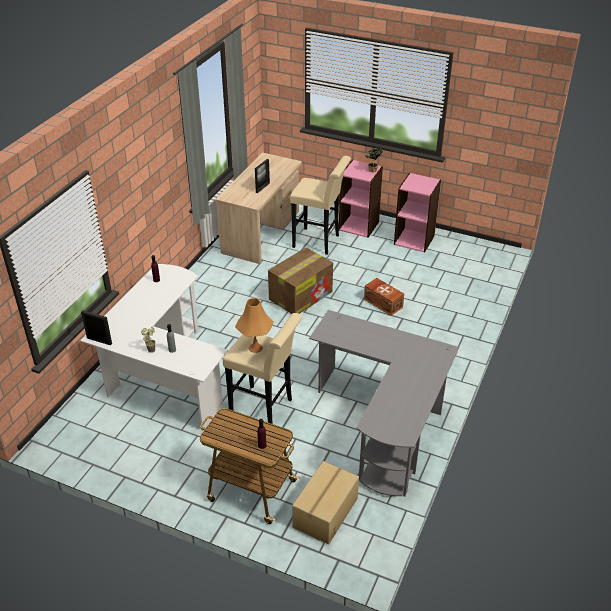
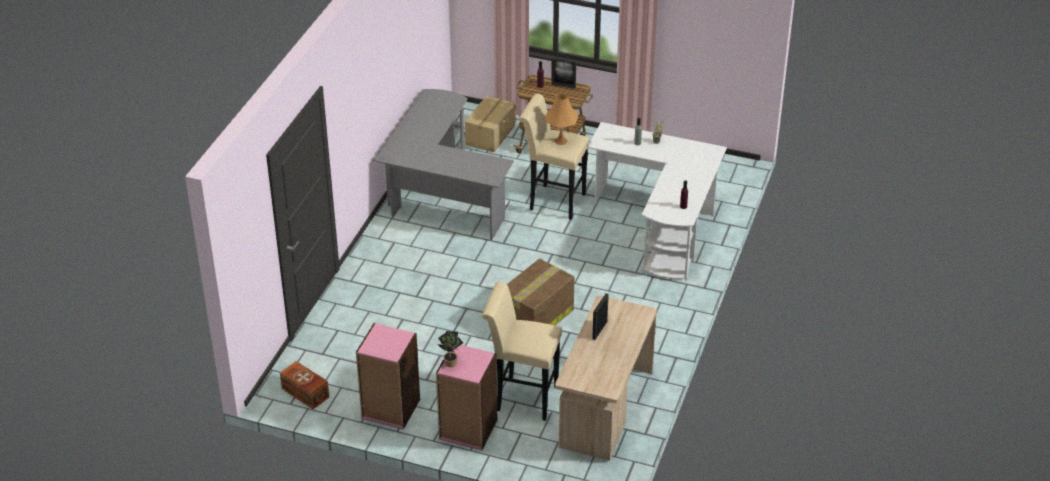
camera: 175 degrees right, 0 degrees up
picture frame [81,310,112,345] -> picture frame moved to [551,58,576,89]
brown storage box [364,278,404,316] -> brown storage box moved to [280,361,329,409]

